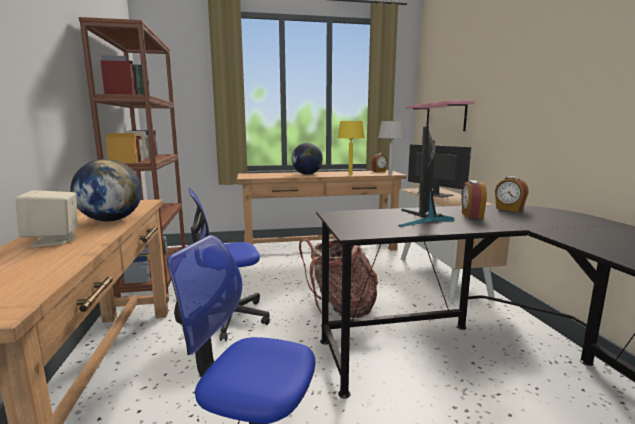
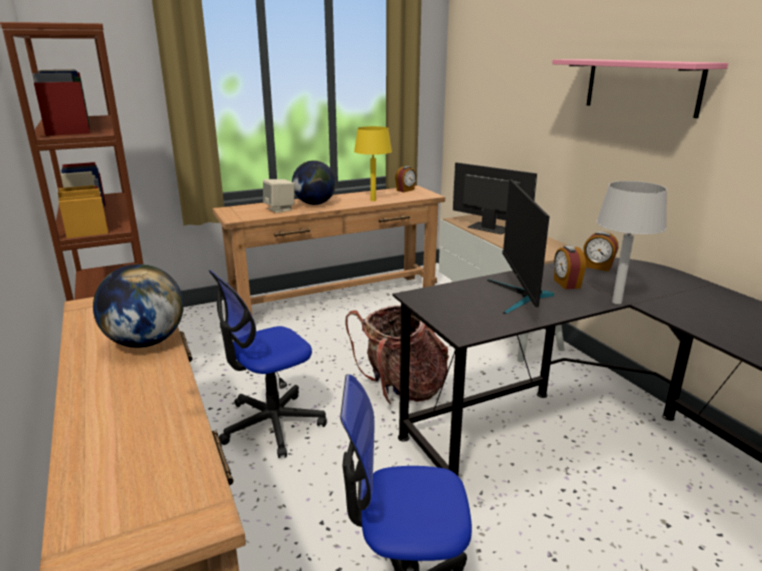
camera: 15 degrees left, 10 degrees up
beige speaker [16,190,78,247] -> beige speaker moved to [263,179,295,213]
grey table lamp [378,121,406,174] -> grey table lamp moved to [596,181,667,304]
pink shelf [405,101,474,131] -> pink shelf moved to [552,59,728,118]

